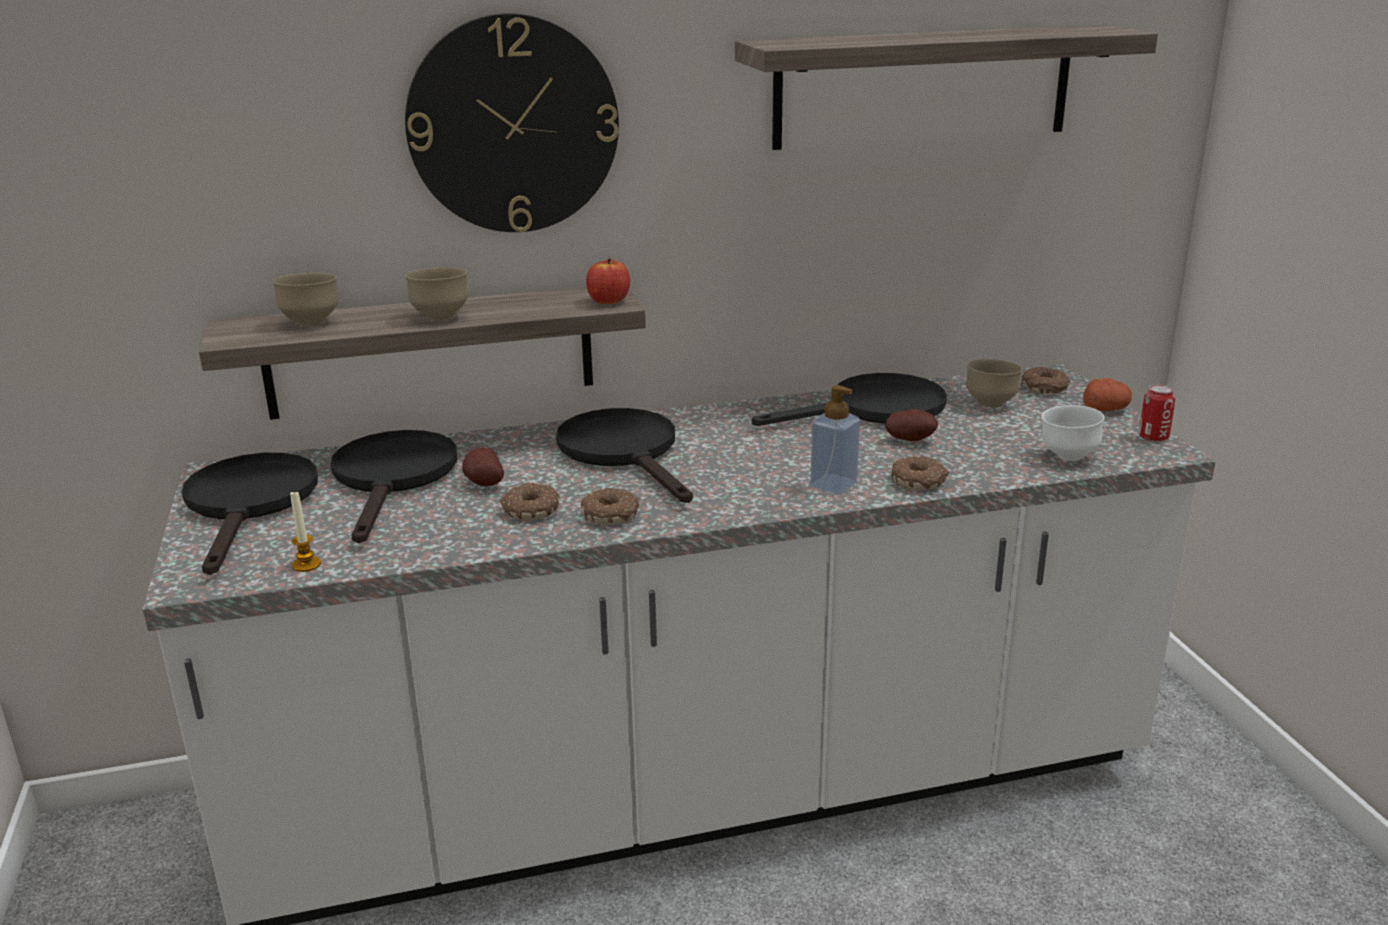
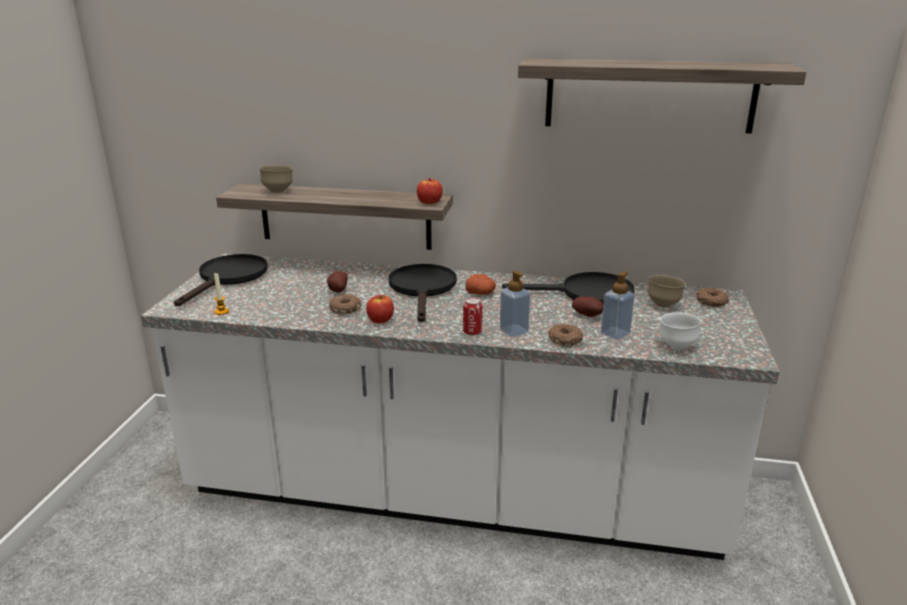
camera: 25 degrees right, 0 degrees up
black frying pan [331,430,457,543] -> none
wall clock [405,13,619,232] -> none
brown bowl [405,267,468,320] -> none
donut [581,488,640,525] -> apple [366,295,394,324]
potato [1083,378,1132,412] -> potato moved to [465,274,496,295]
can [1139,384,1176,442] -> can moved to [463,297,483,335]
none -> soap dispenser [601,271,635,340]

